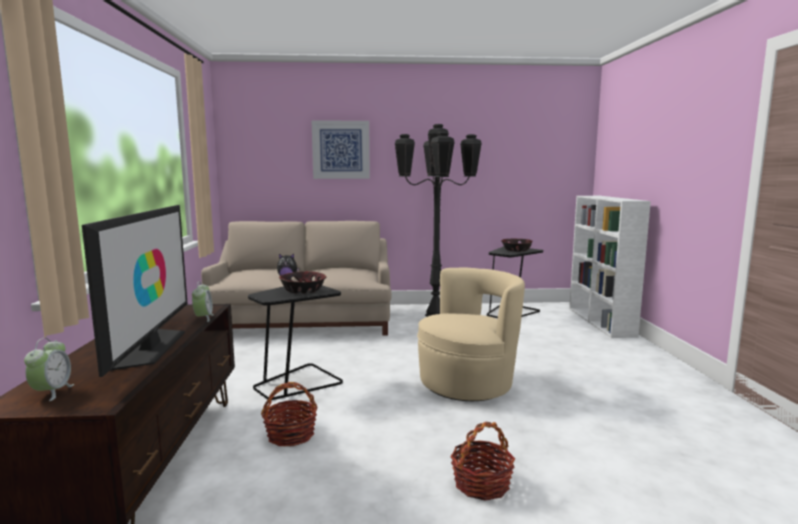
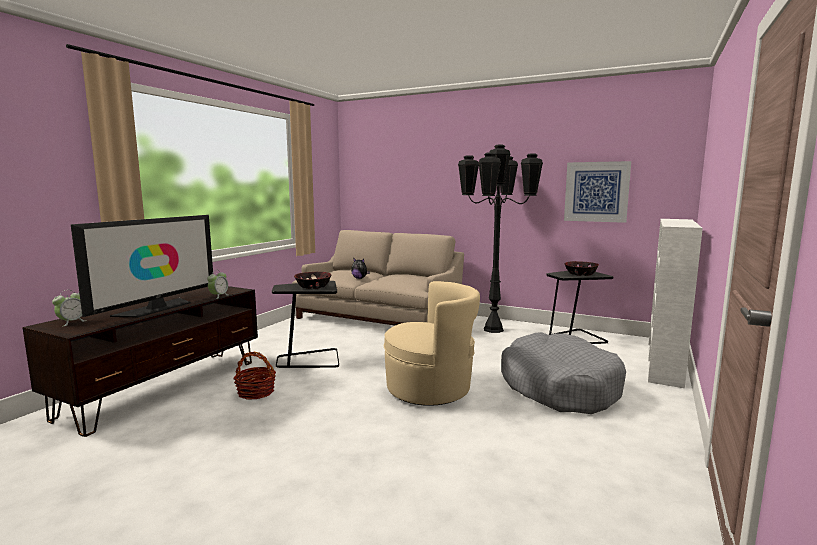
camera: 30 degrees right, 0 degrees up
picture [311,120,370,179] -> picture moved to [564,161,631,223]
basket [450,422,515,501] -> none
none -> grey dog bed [501,332,626,414]

